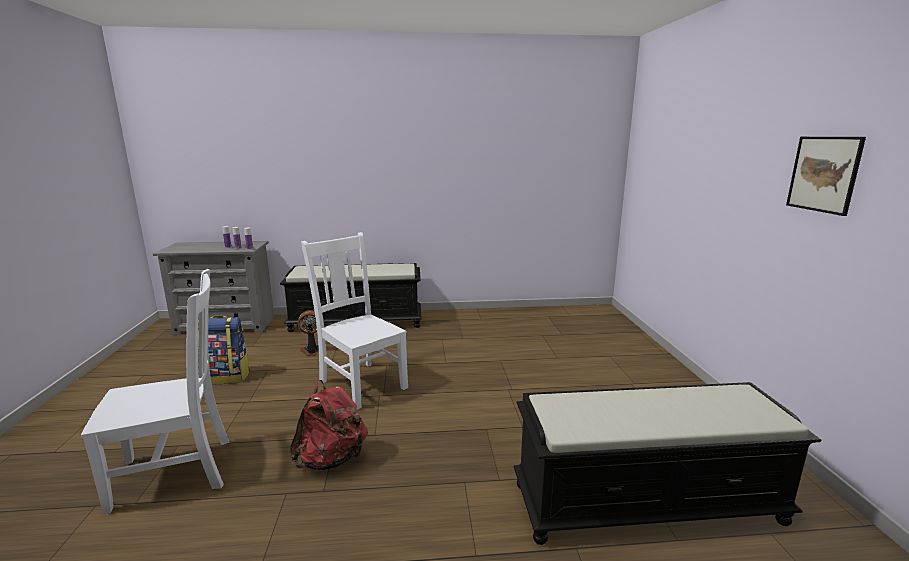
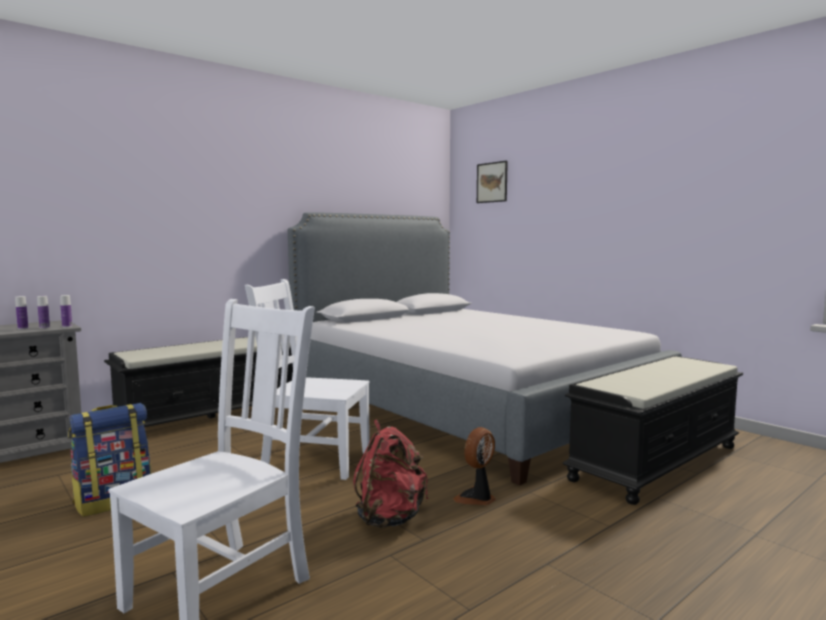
camera: 35 degrees left, 10 degrees down
fan [298,310,319,356] -> fan moved to [453,427,496,505]
picture [786,137,866,216] -> picture moved to [477,161,508,203]
none -> bed [288,212,682,485]

